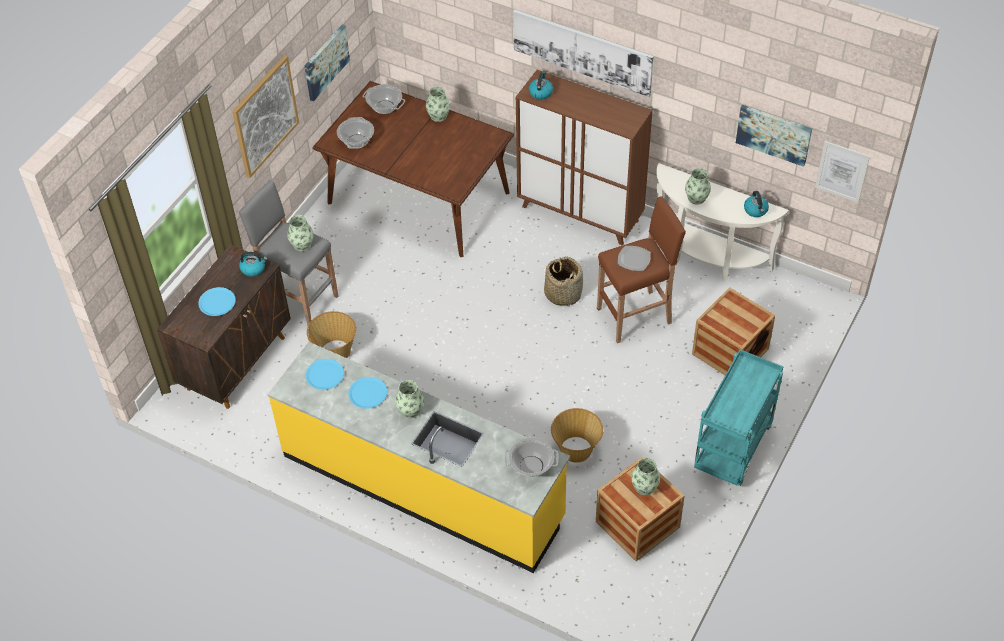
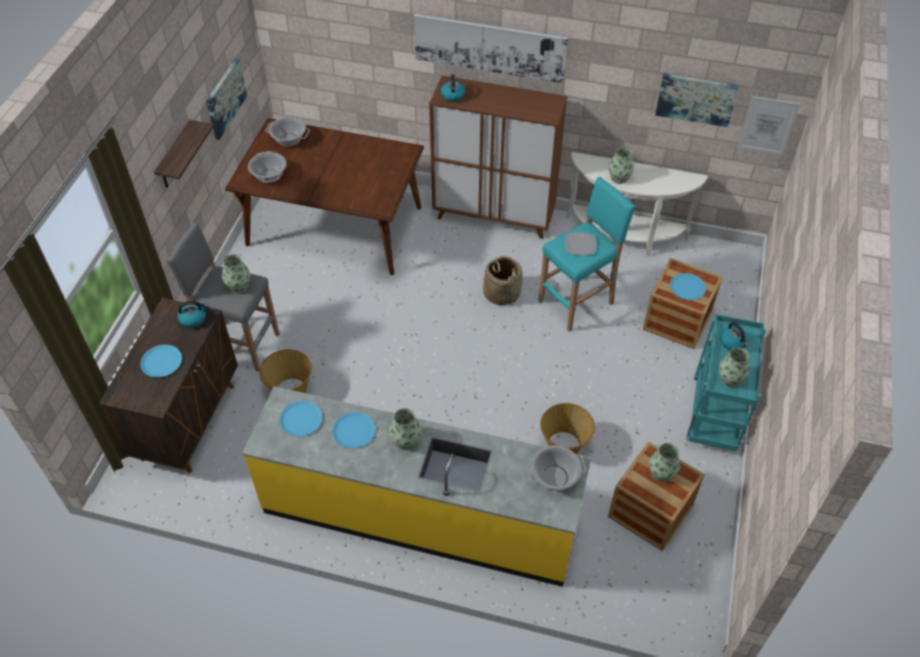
camera: 15 degrees left, 0 degrees up
picture [232,55,299,178] -> shelf [154,120,214,188]
vase [426,86,450,122] -> vase moved to [719,347,750,387]
brown stool [597,196,686,343] -> turquoise stool [538,177,636,332]
kettle [744,191,769,217] -> kettle moved to [720,322,749,350]
none -> blue plate [670,273,706,300]

